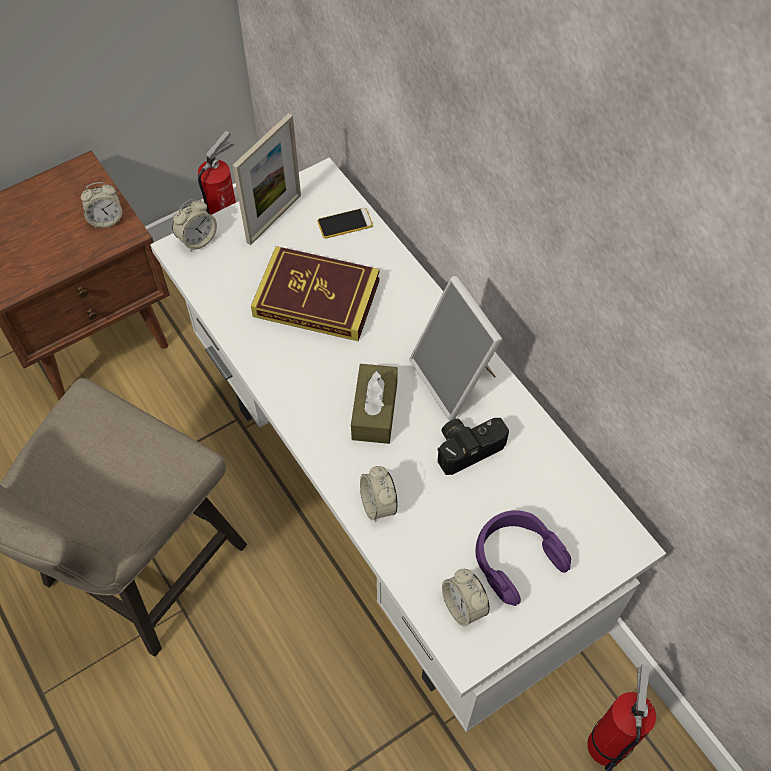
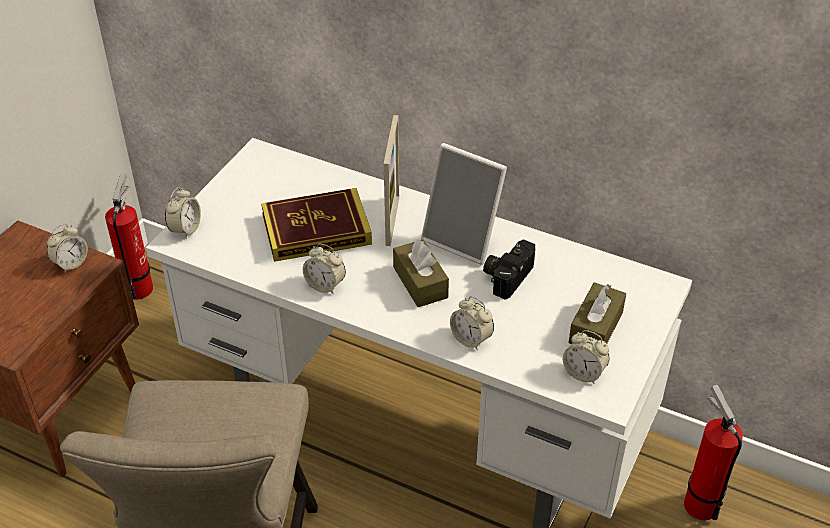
camera: 30 degrees left, 15 degrees down
picture frame [233,113,301,245] -> picture frame moved to [384,115,399,246]
phone [317,208,373,238] -> none
purple headphones [475,510,571,606] -> brown tissue box [568,282,626,344]
none -> alarm clock [303,244,346,294]

